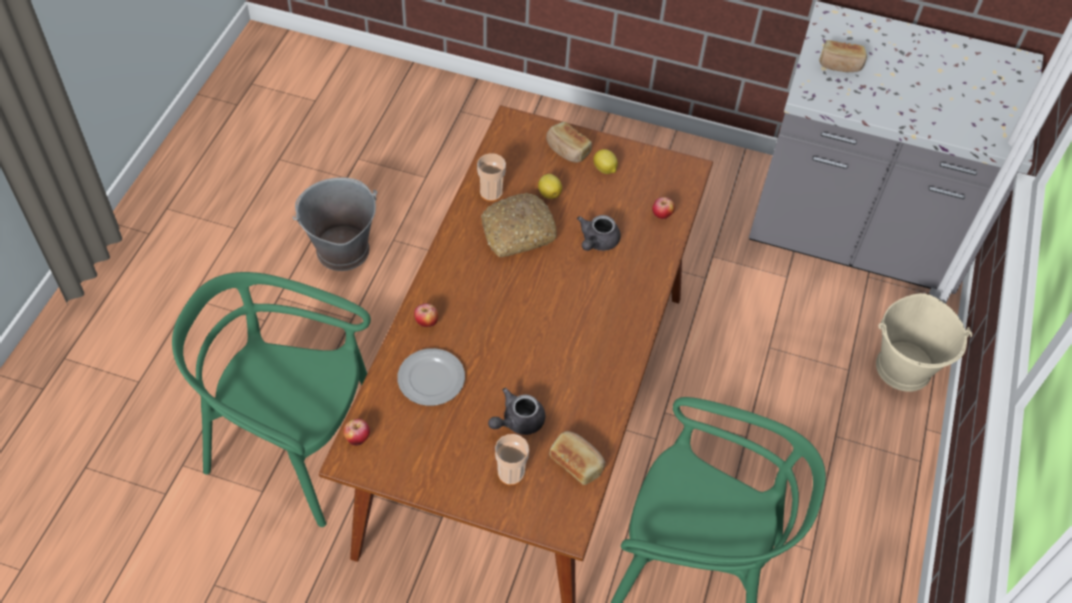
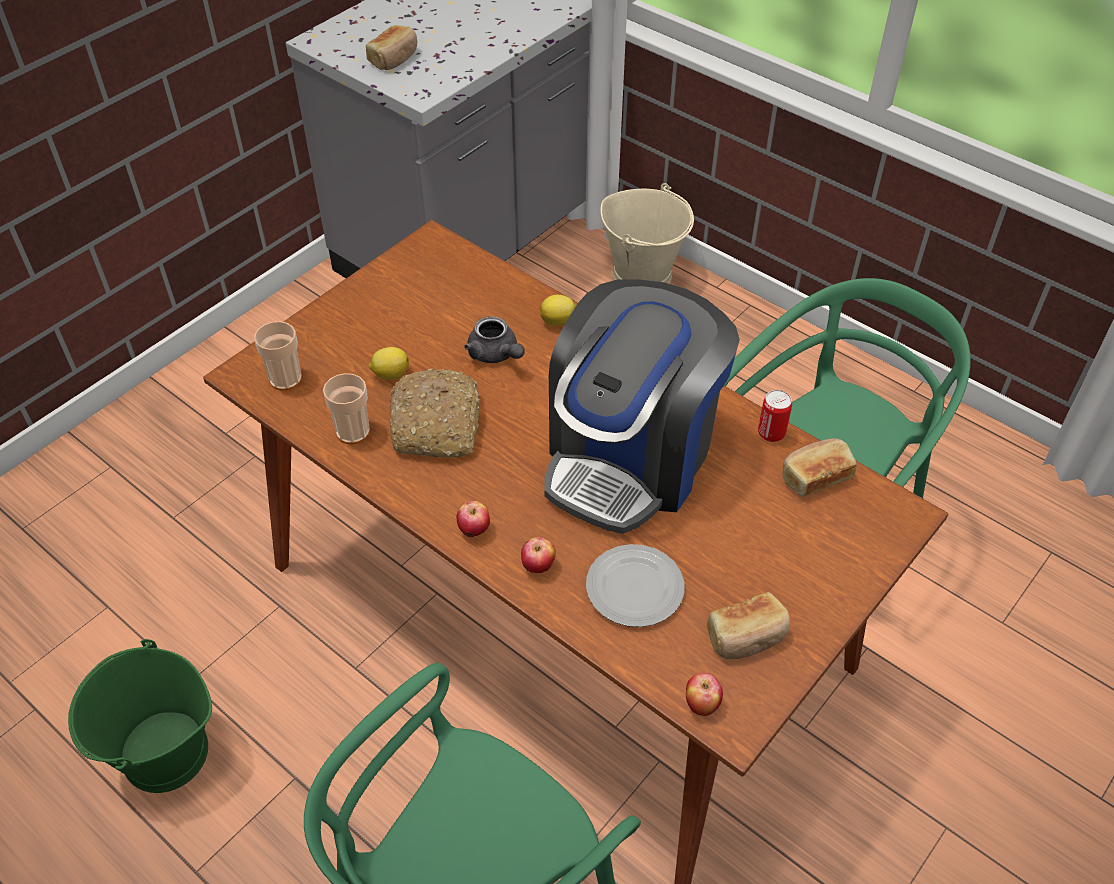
camera: 65 degrees left, 5 degrees down
grey bucket [293,177,377,271] -> green bucket [68,639,212,793]
grey teapot [488,388,545,435] -> none
cup [495,434,529,485] -> cup moved to [254,321,302,391]
bread [546,122,592,163] -> bread moved to [707,592,790,659]
lemon [593,149,618,174] -> lemon moved to [540,295,576,326]
apple [652,197,675,219] -> apple moved to [457,501,490,538]
none -> coffee machine [544,279,740,534]
none -> can [758,390,792,442]

